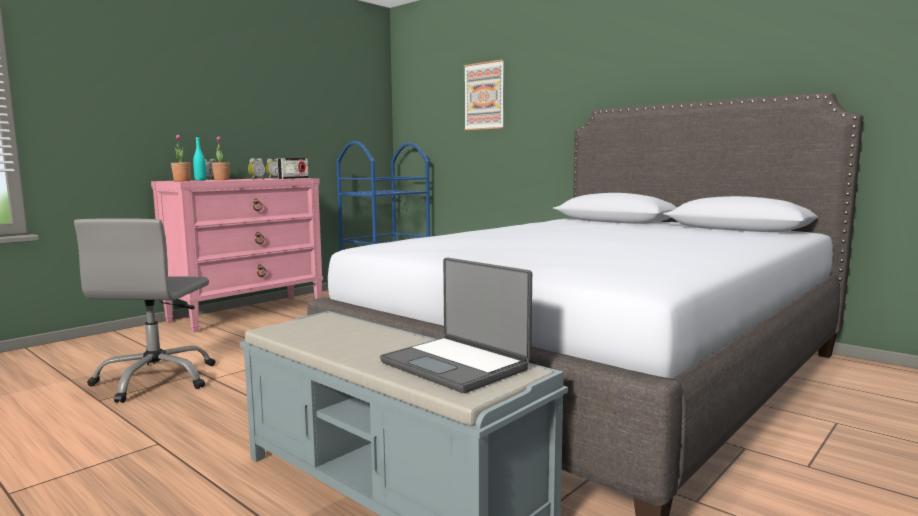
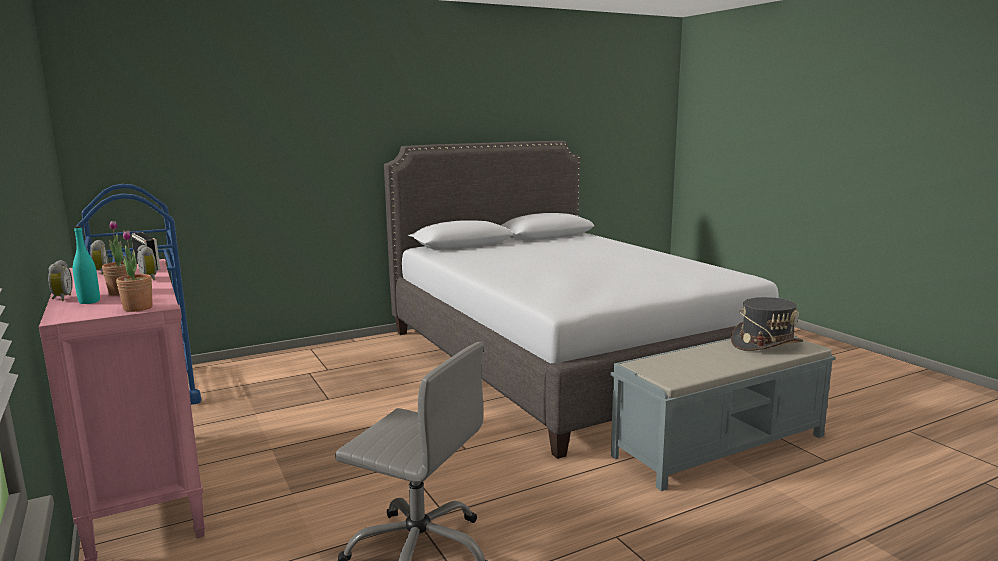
camera: 70 degrees left, 5 degrees up
laptop [380,257,532,393] -> grey hat [731,297,803,351]
picture [464,59,504,131] -> none

